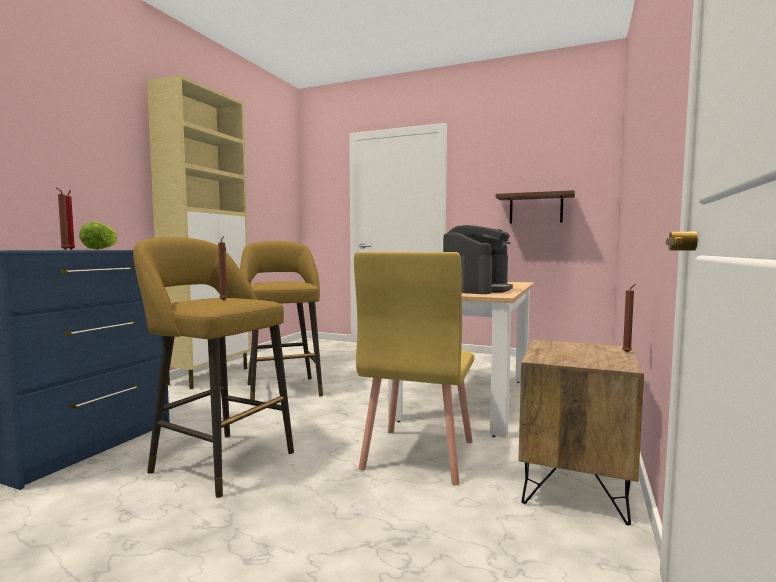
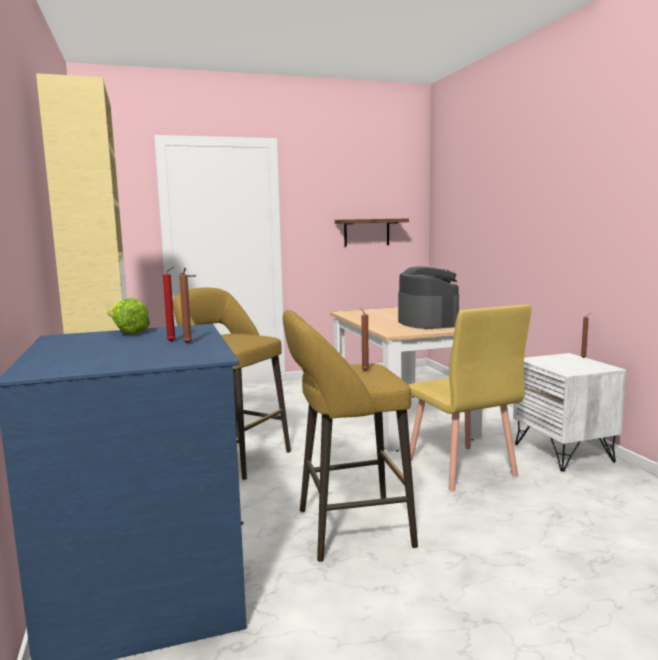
camera: 40 degrees left, 5 degrees up
brown nightstand [518,339,644,525] -> white nightstand [513,353,626,472]

